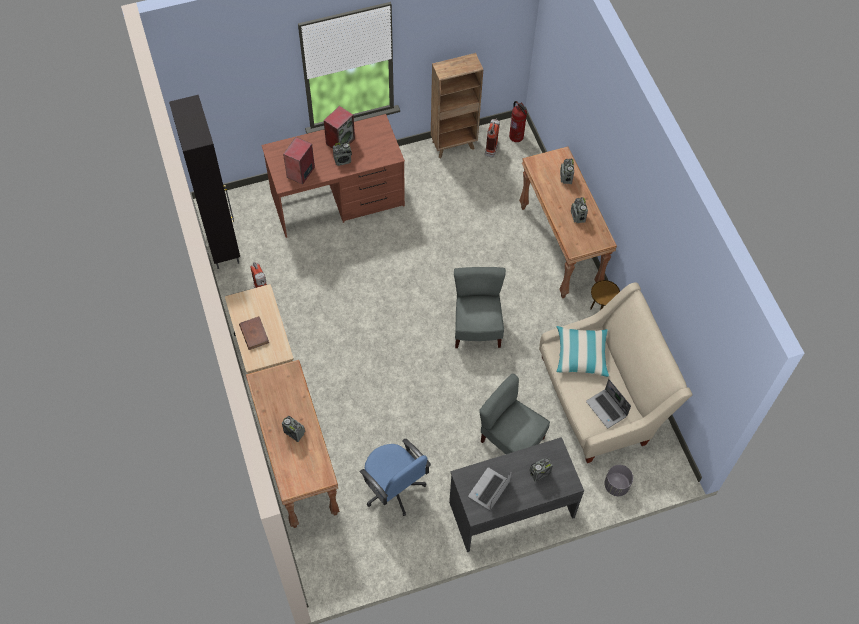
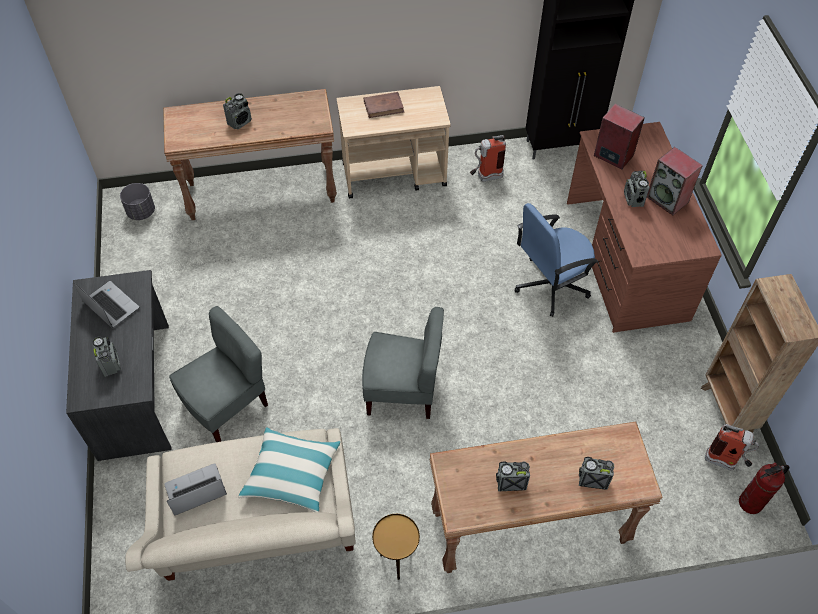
camera: 100 degrees right, 5 degrees down
blue office chair [360,439,431,516] -> blue office chair moved to [515,203,598,317]
grey planter [604,465,633,496] -> grey planter moved to [120,183,155,220]

